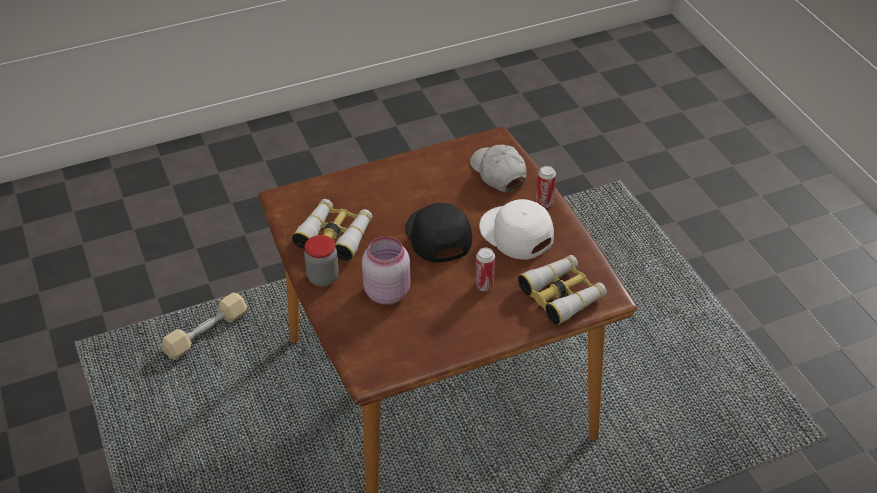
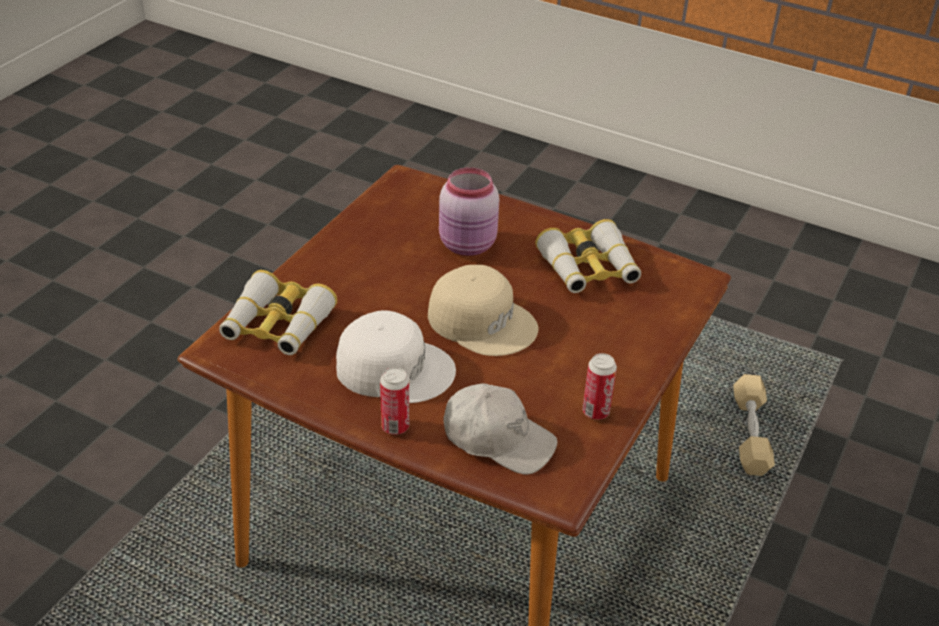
camera: 140 degrees right, 5 degrees down
jar [304,235,339,286] -> none
black cap [405,203,472,263] -> beige cap [428,265,538,356]
can [475,247,495,291] -> can moved to [582,353,617,420]

